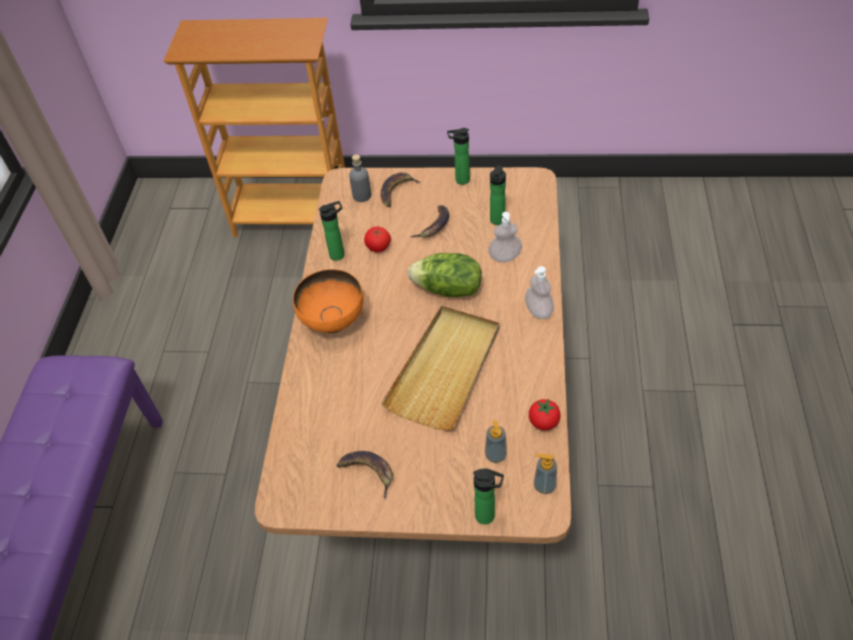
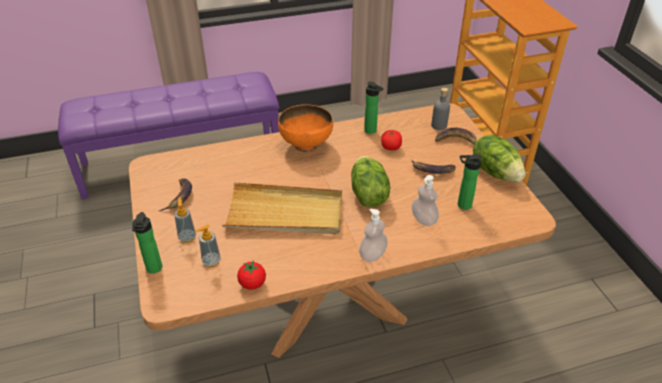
camera: 65 degrees right, 10 degrees down
bottle [447,128,470,185] -> lettuce [473,135,526,182]
soap dispenser [534,454,557,494] -> soap dispenser moved to [174,197,196,243]

